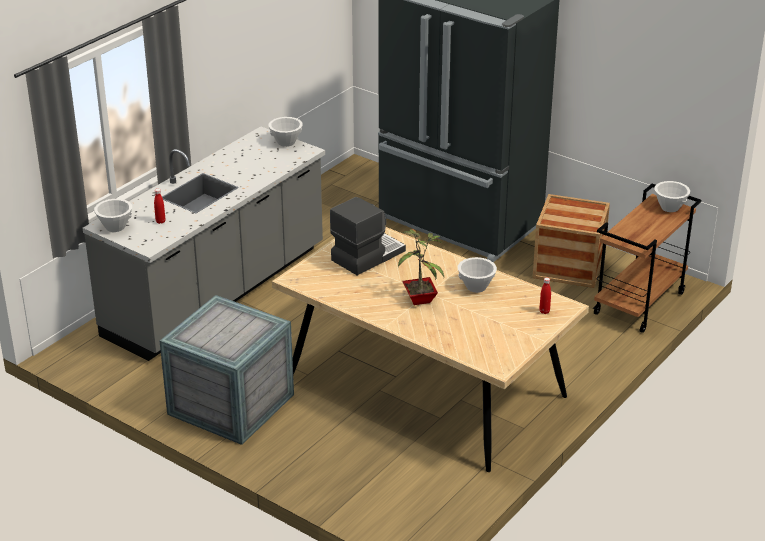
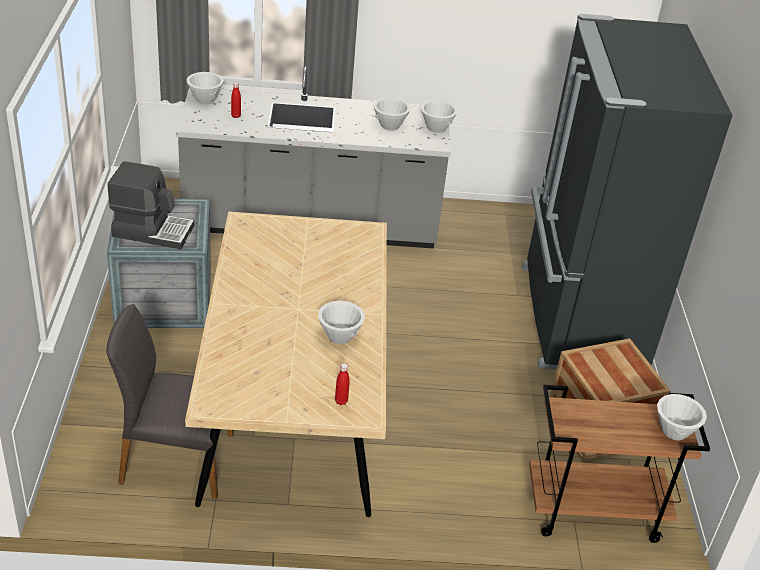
camera: 50 degrees right, 5 degrees up
coffee machine [330,197,406,275] -> coffee machine moved to [107,161,194,249]
potted plant [398,229,444,305] -> none
none -> grey chair [106,304,234,499]
none -> white bowl [374,98,411,131]

